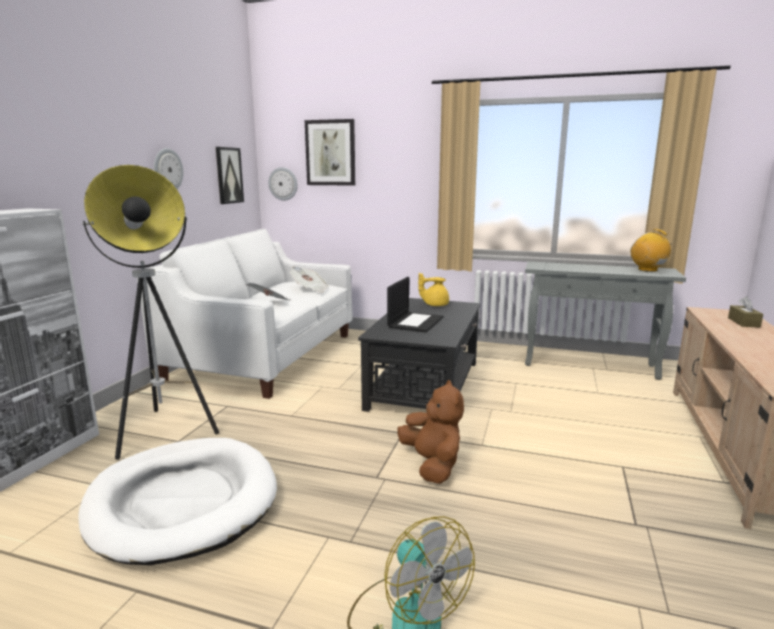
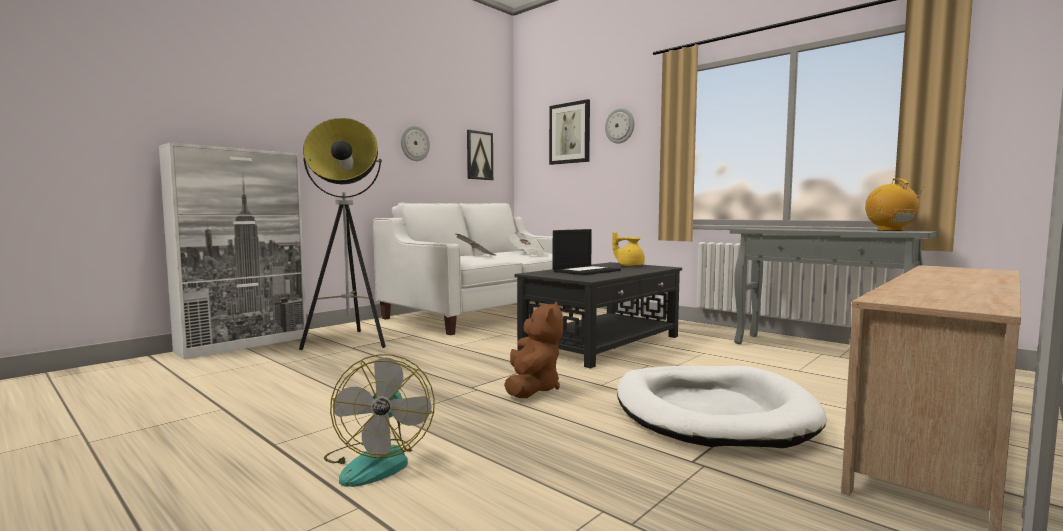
camera: 25 degrees right, 10 degrees down
white dog bed [78,438,277,565] -> white dog bed moved to [617,366,827,448]
wall clock [268,167,298,201] -> wall clock moved to [605,108,634,144]
brown tissue box [728,296,763,328] -> none

